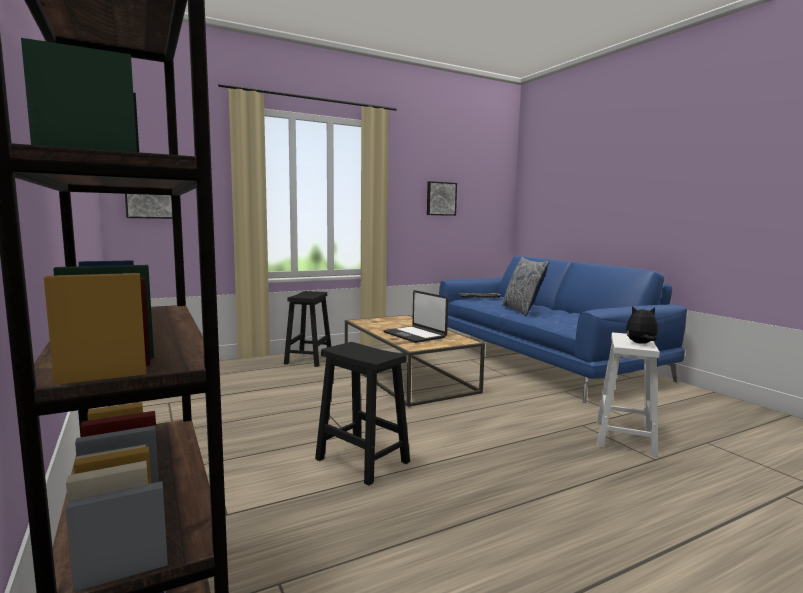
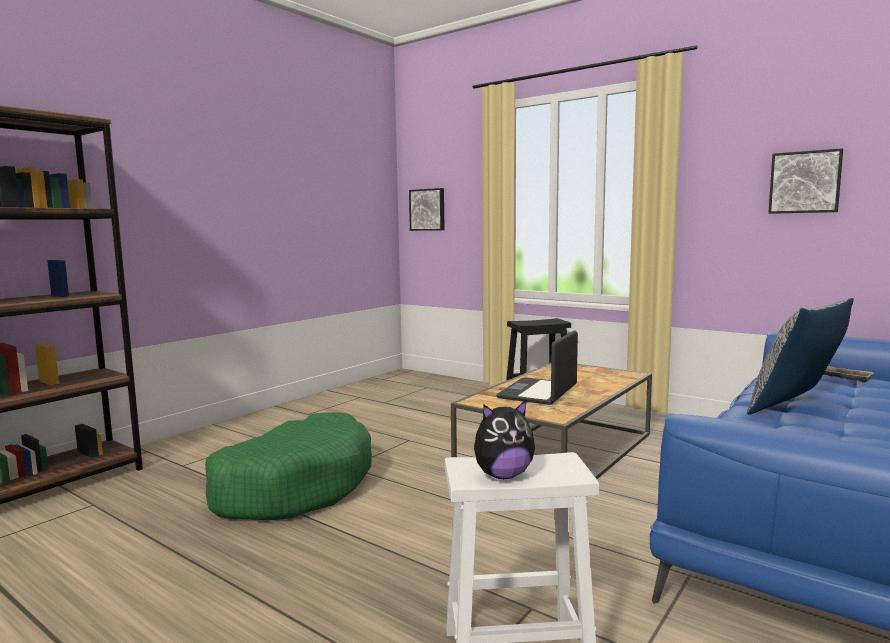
camera: 65 degrees right, 0 degrees up
black stool [315,342,410,485] -> green dog bed [205,412,372,520]
plush toy [626,306,658,344] -> plush toy turned 90 degrees clockwise [474,399,535,479]

